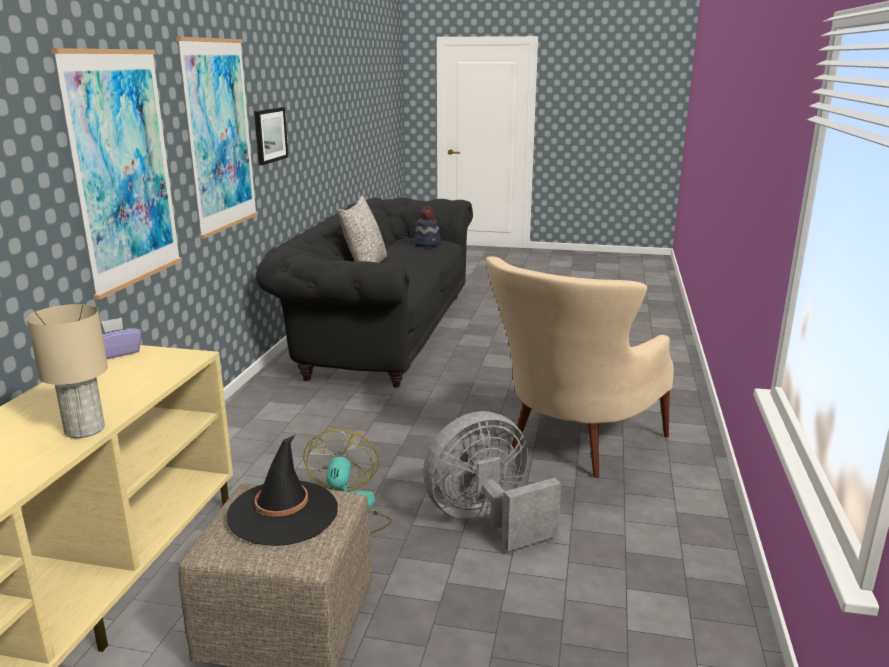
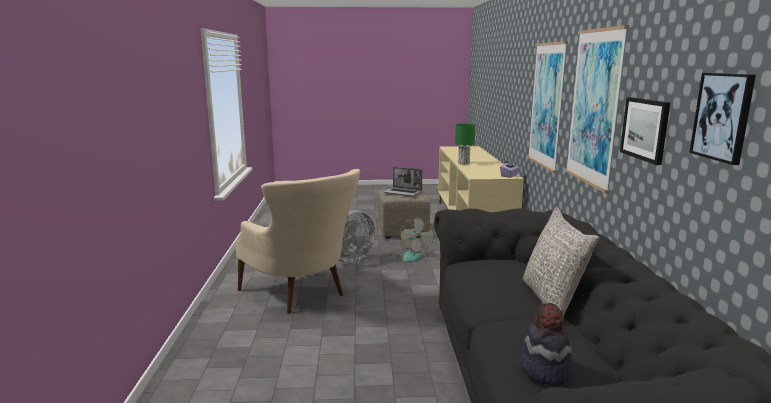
camera: 165 degrees right, 5 degrees down
beige table lamp [27,304,108,438] -> green table lamp [455,124,475,164]
black hat [227,435,338,546] -> laptop [384,167,423,196]
beige armchair [486,256,674,478] -> beige armchair turned 120 degrees clockwise [236,169,360,313]
none -> picture [689,73,756,165]

